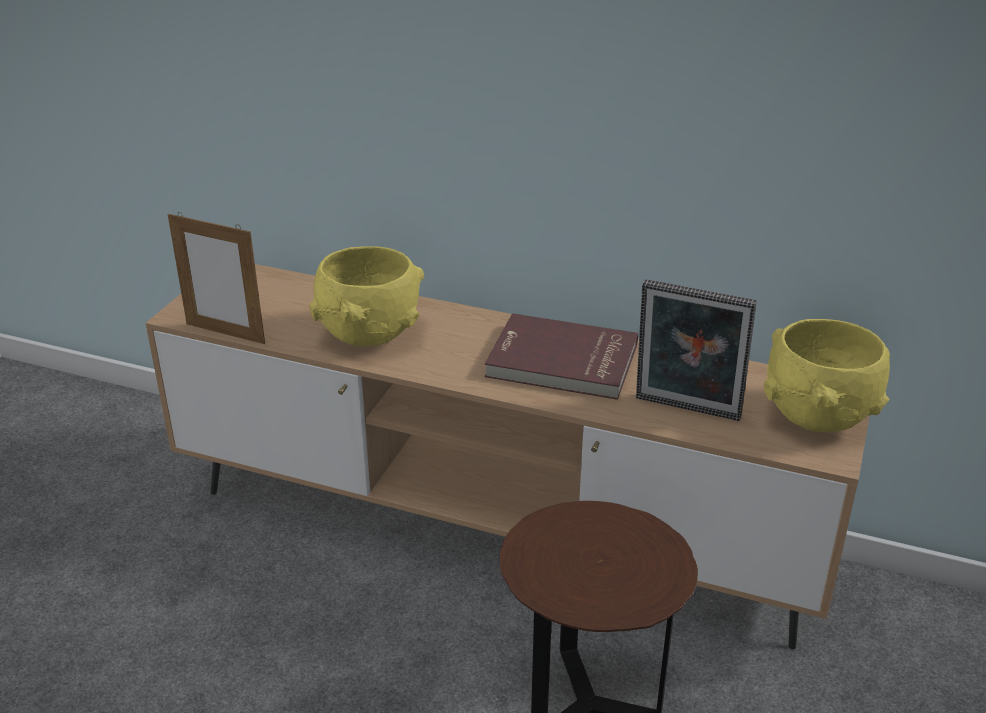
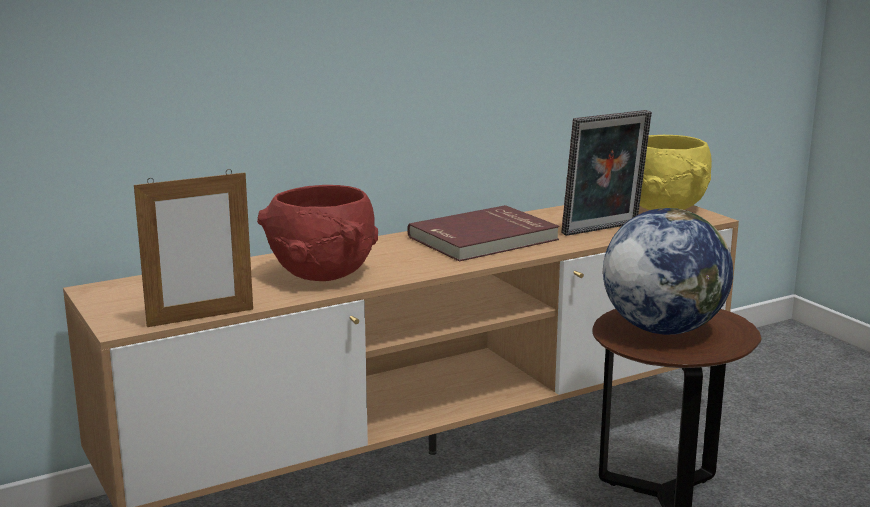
camera: 50 degrees left, 15 degrees down
yellow bowl [309,246,424,347] -> red bowl [257,185,378,281]
none -> globe [603,208,733,335]

